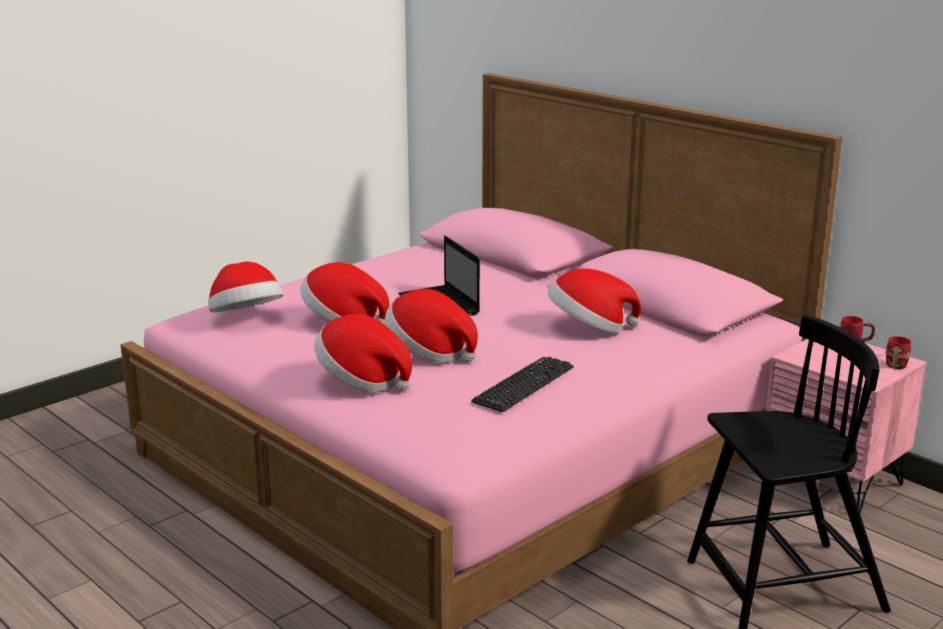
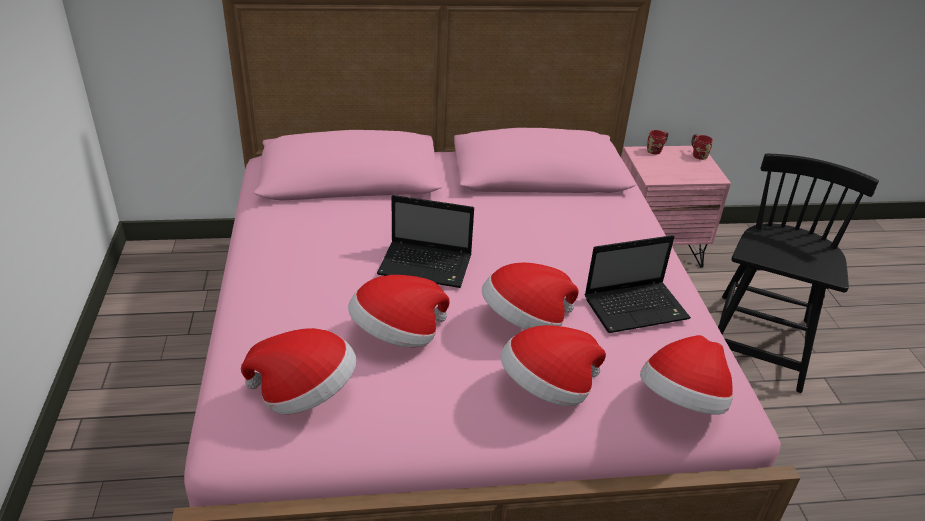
camera: 55 degrees left, 15 degrees up
keyboard [471,357,574,412] -> laptop [585,235,691,333]
hat [548,269,641,333] -> hat moved to [640,335,733,415]

